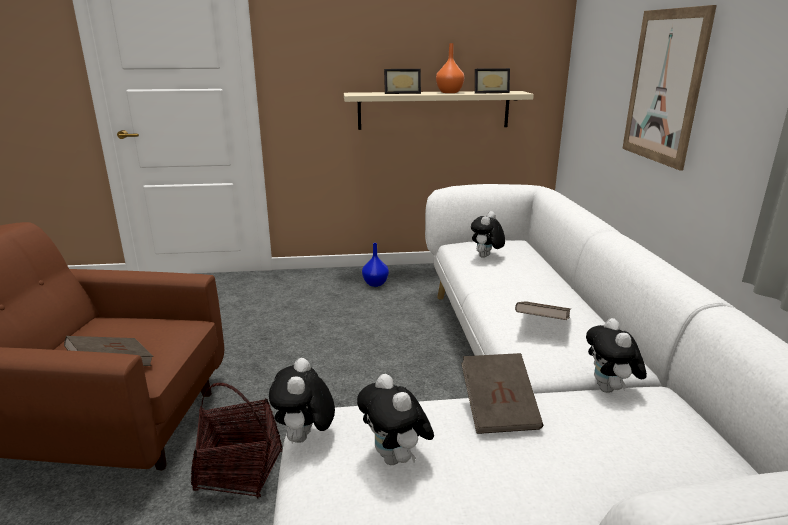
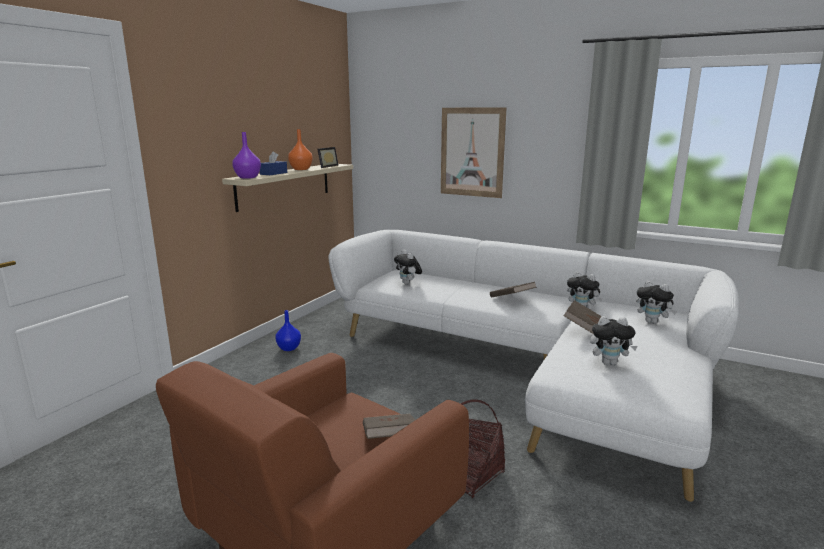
camera: 55 degrees left, 5 degrees down
plush toy [269,358,335,443] -> plush toy moved to [636,281,677,324]
picture frame [384,69,421,94] -> blue tissue box [260,151,287,175]
none -> purple vase [232,132,261,179]

